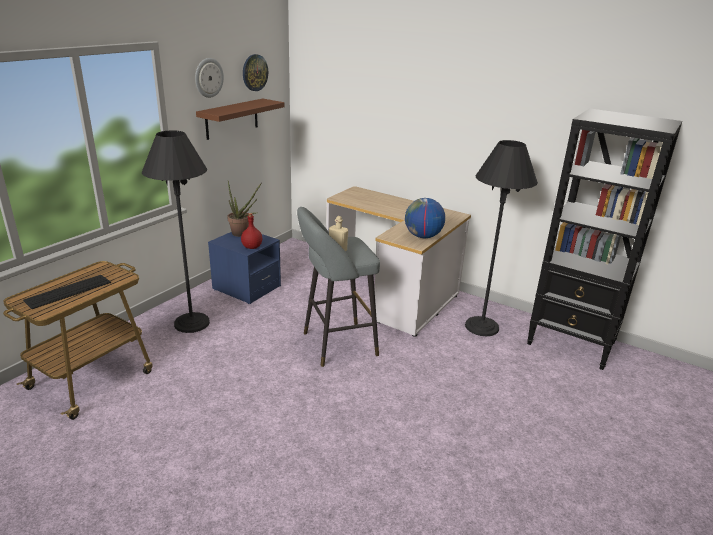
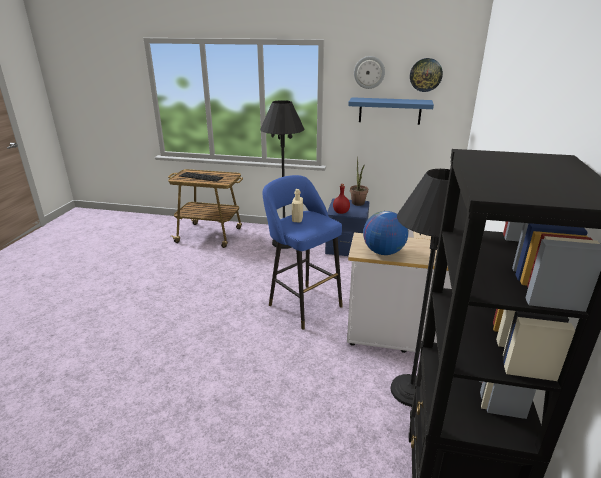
camera: 70 degrees right, 0 degrees up
brown shelf [196,99,284,140] -> blue shelf [348,97,434,125]
grey stool [297,207,380,367] -> blue stool [263,175,343,330]

